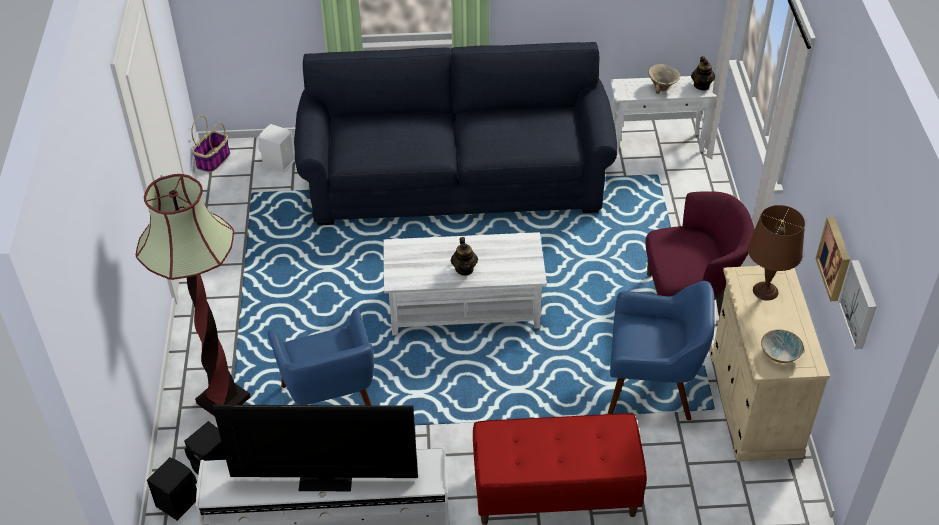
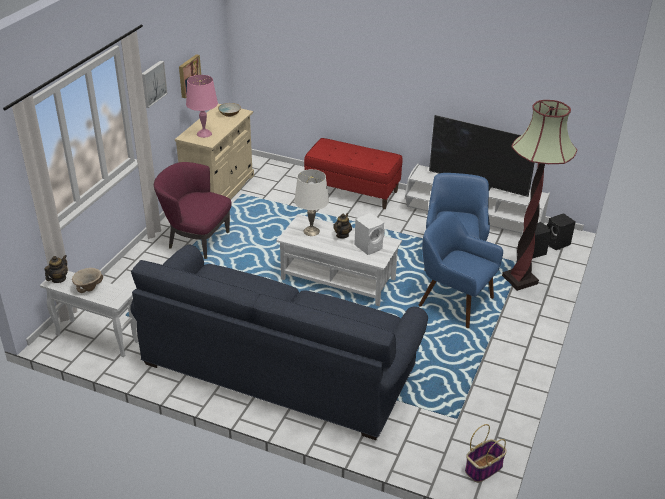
camera: 155 degrees left, 10 degrees down
white speaker [258,124,295,173] -> white speaker moved to [354,213,385,255]
blue armchair [608,281,715,420] -> blue armchair moved to [418,212,503,328]
brown table lamp [748,205,805,301] -> pink table lamp [186,75,218,138]
picture [838,260,877,349] -> picture moved to [142,61,168,108]
none -> white table lamp [294,169,329,236]

